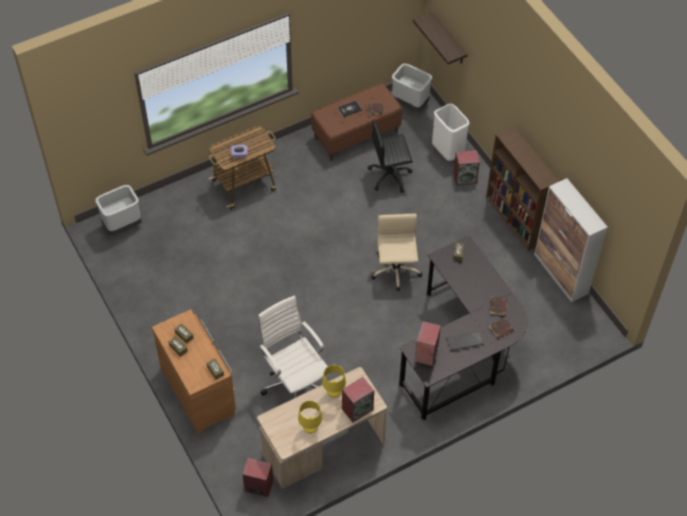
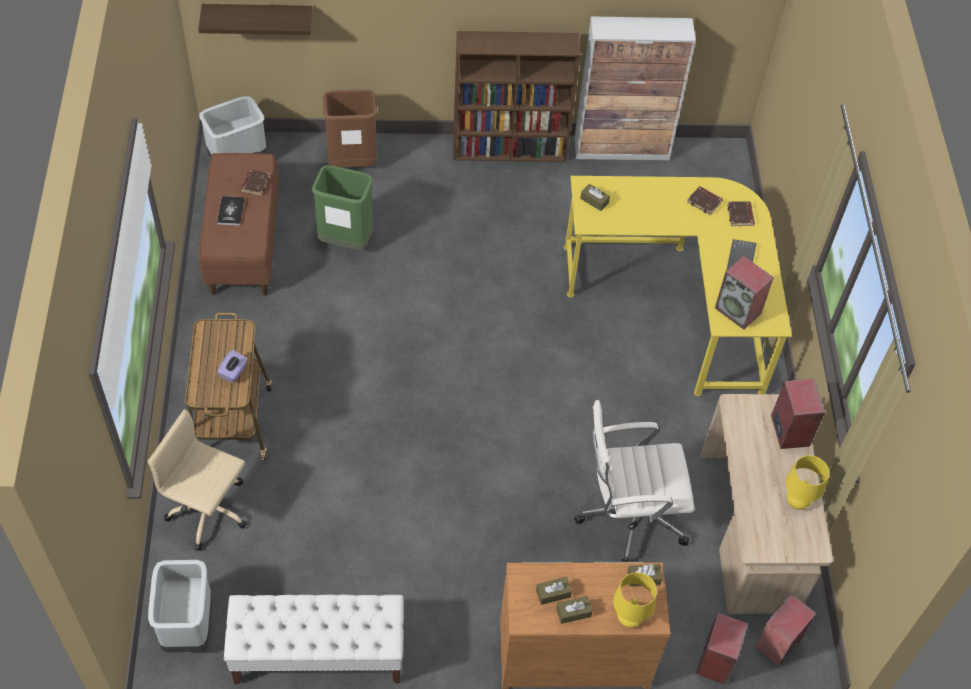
camera: 65 degrees left, 0 degrees up
yellow table lamp [322,365,346,398] -> yellow table lamp moved to [613,572,657,628]
black office chair [367,120,413,193] -> green trash can [312,165,373,250]
beige office chair [371,214,422,291] -> beige office chair moved to [148,409,247,551]
black desk [399,235,527,420] -> yellow desk [564,176,792,396]
white trash can [432,103,470,161] -> brown trash can [323,90,377,167]
speaker [453,150,480,186] -> speaker moved to [696,613,748,685]
none -> white bench [224,595,403,684]

